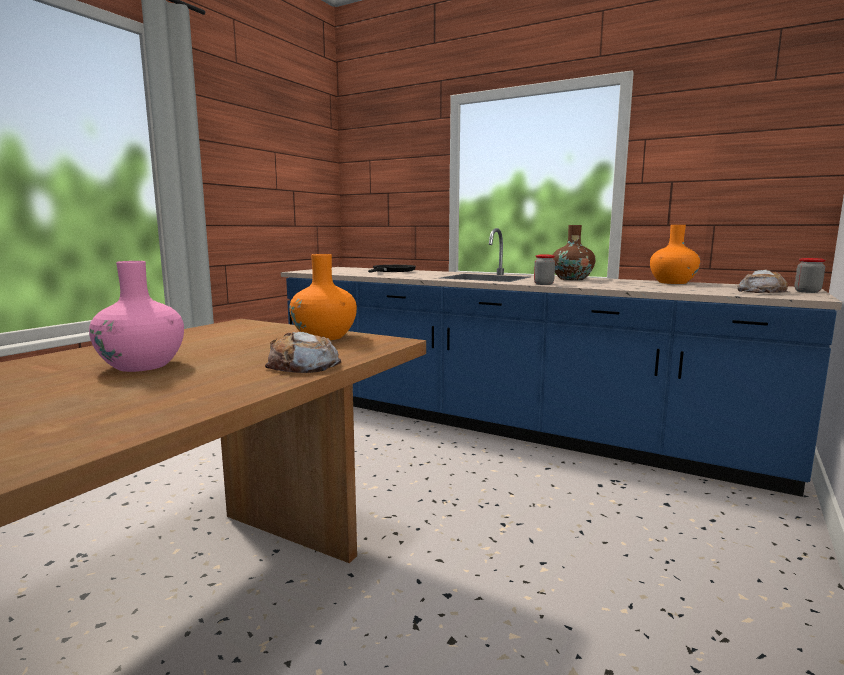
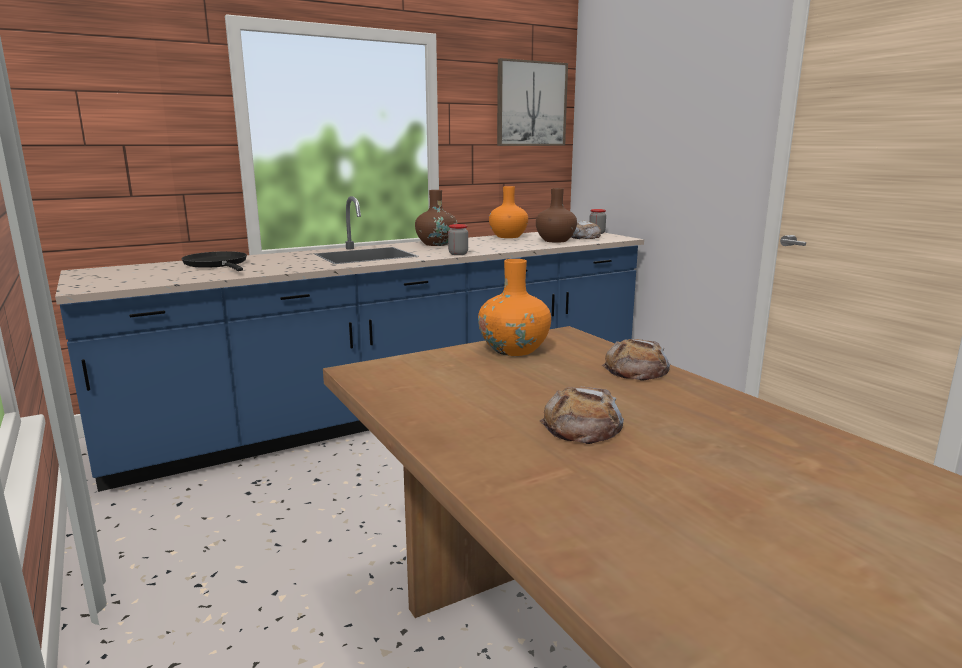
camera: 60 degrees left, 5 degrees up
pink vase [89,261,184,372] -> bread [540,387,624,444]
none -> picture [497,58,568,146]
none -> brown vase [536,188,577,243]

